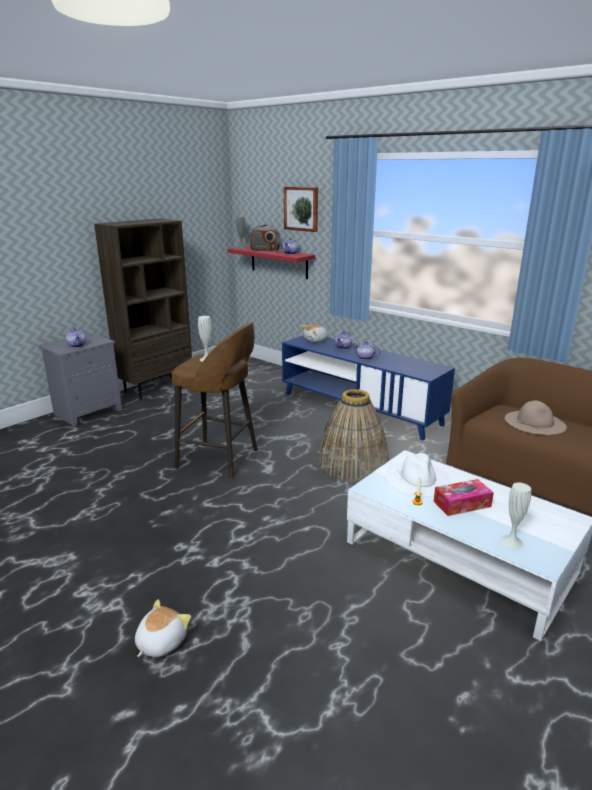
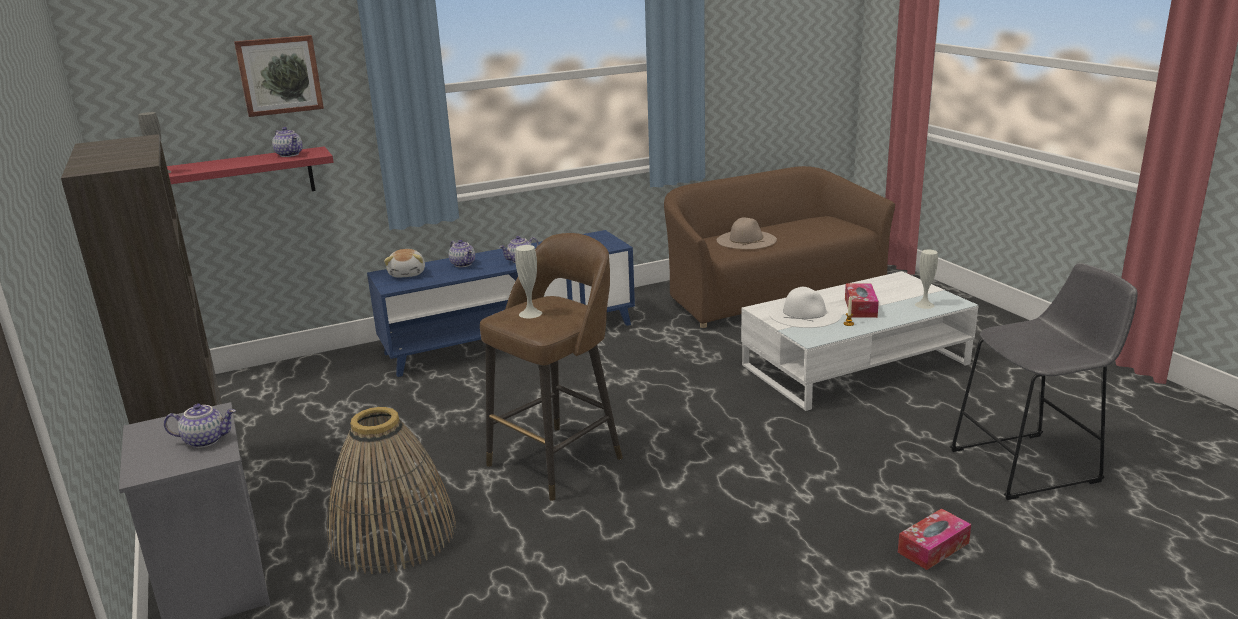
camera: 65 degrees left, 0 degrees up
plush toy [135,599,191,657] -> tissue box [898,508,971,570]
radio [250,224,280,252] -> none
basket [317,389,389,483] -> basket moved to [327,407,456,574]
none -> grey stool [950,263,1138,500]

